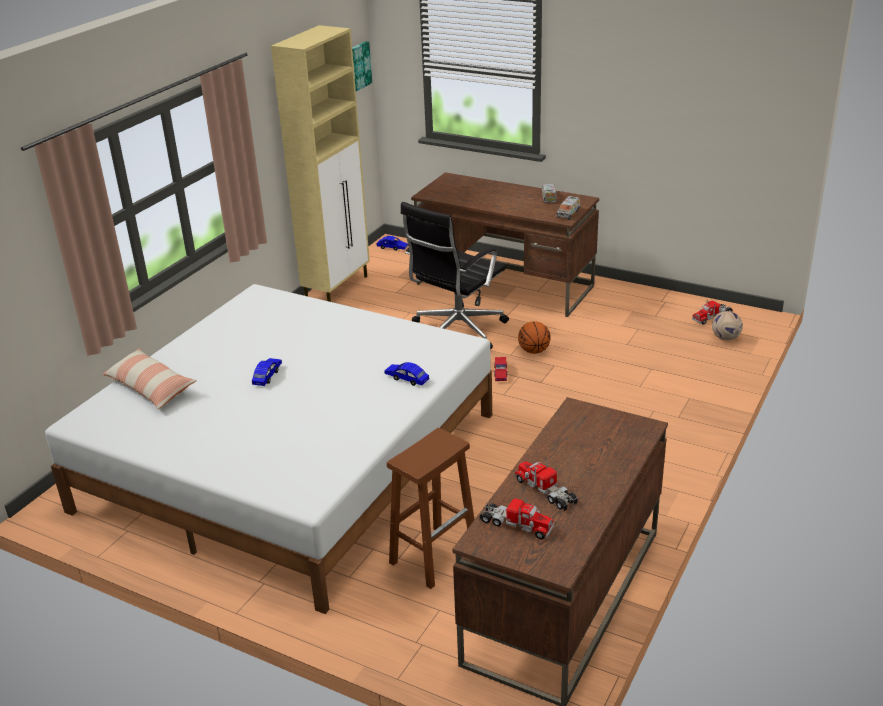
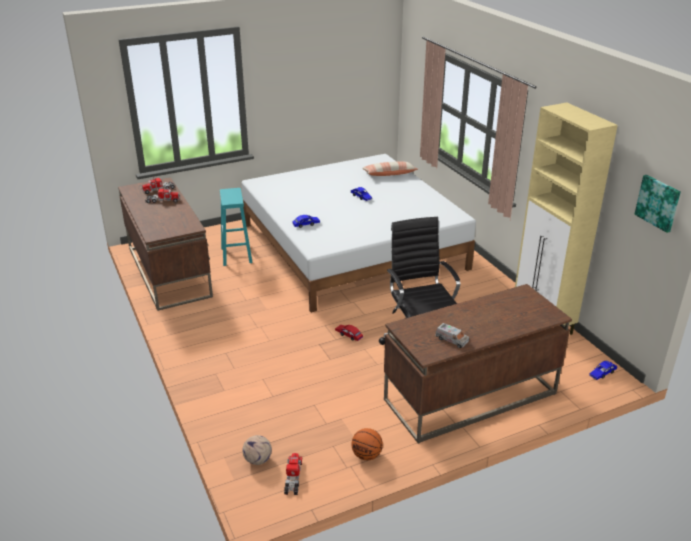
camera: 125 degrees right, 0 degrees up
brown stool [387,428,474,589] -> turquoise stool [220,188,253,266]
basketball [518,321,551,354] -> basketball moved to [352,428,383,460]
toy truck [557,196,580,220] -> none

